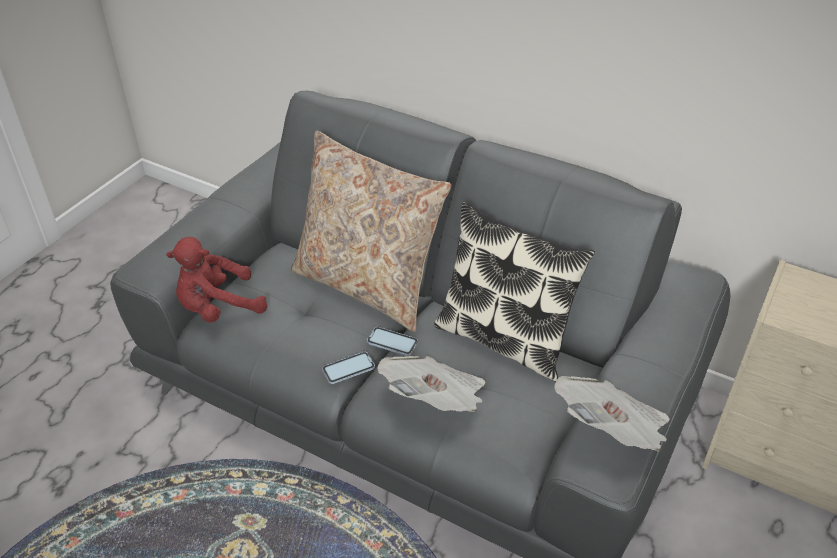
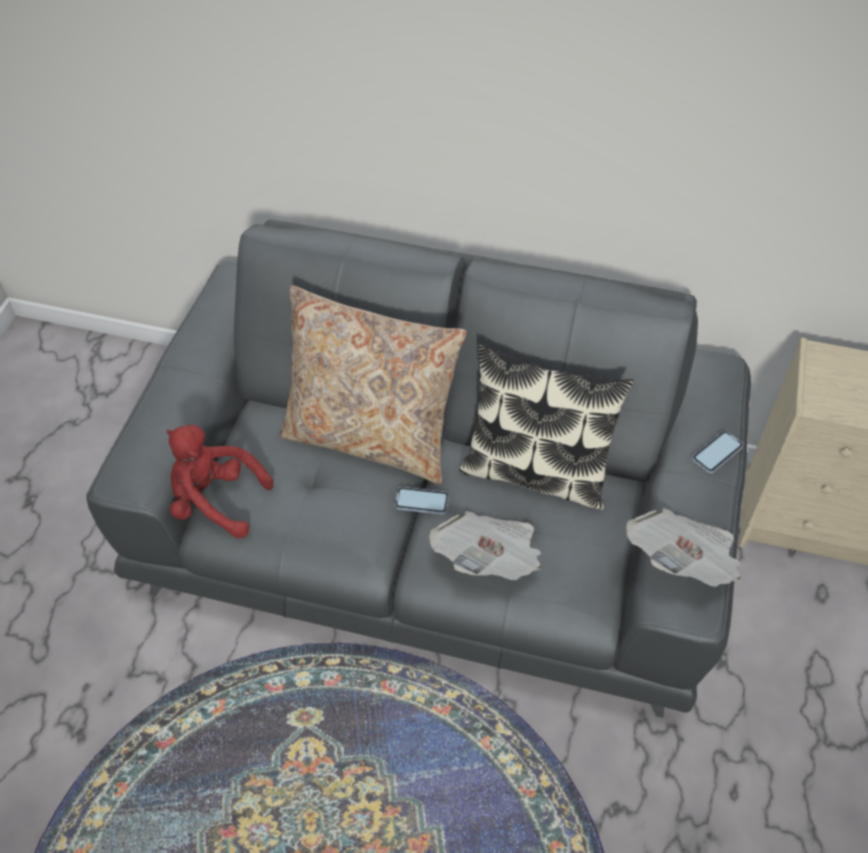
camera: 15 degrees left, 10 degrees up
red plush toy [166,237,267,323] -> red plush toy turned 60 degrees clockwise [167,425,274,539]
phone [322,352,375,384] -> phone moved to [692,430,744,473]

